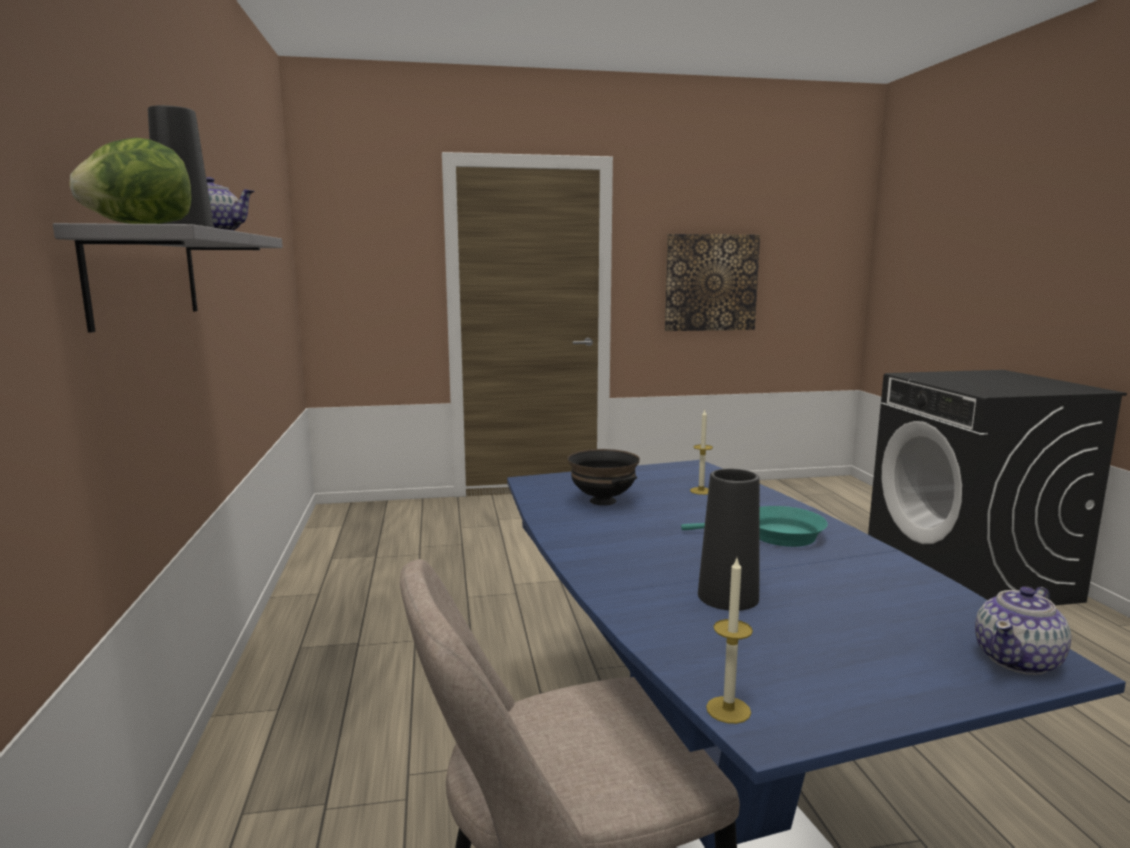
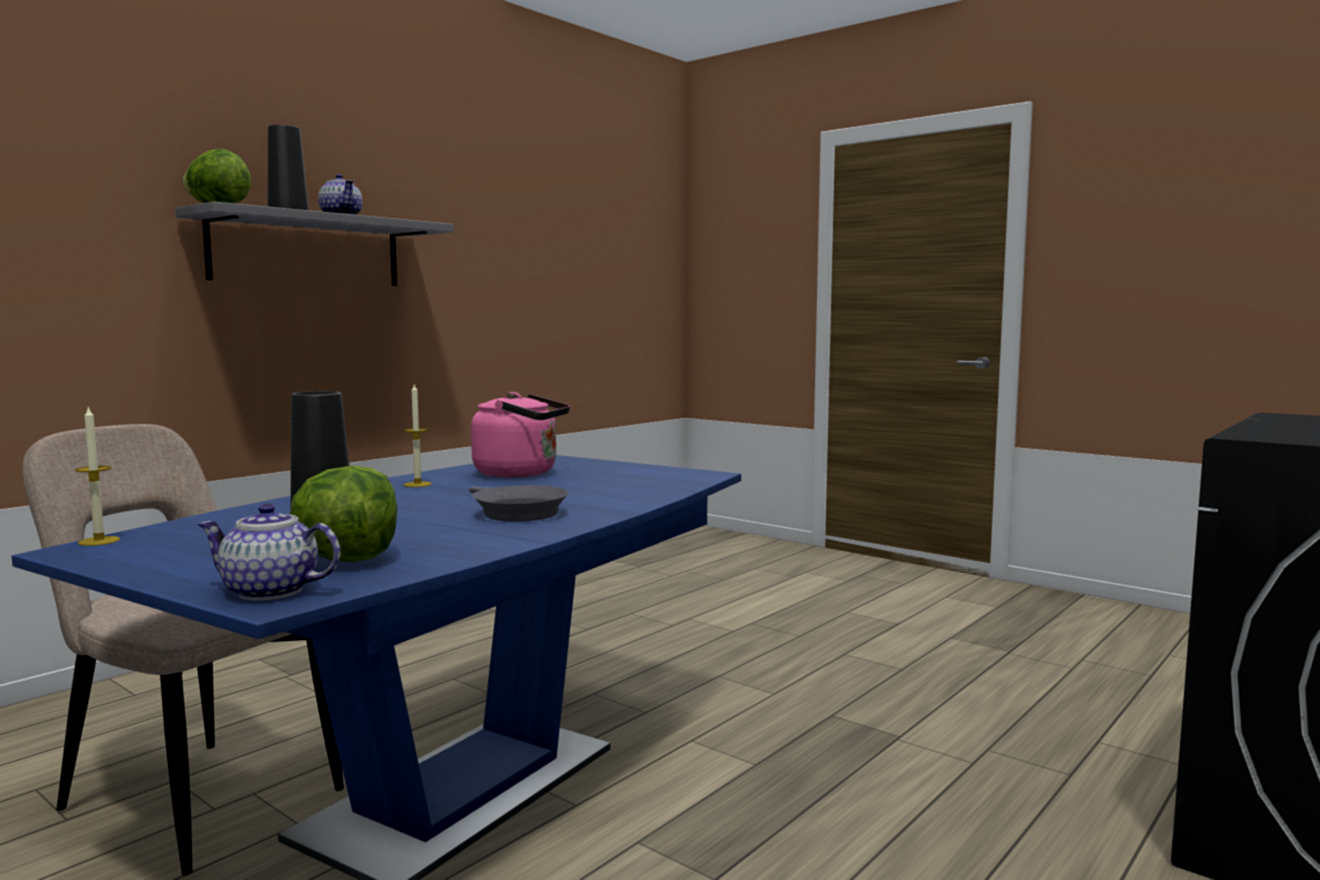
camera: 50 degrees right, 5 degrees down
black bowl [568,449,640,505] -> pink kettle [471,392,570,478]
picture [665,234,760,331] -> none
turquoise frying pan [681,506,828,547] -> grey frying pan [469,485,569,522]
candle [690,410,713,495] -> candle moved to [404,384,432,487]
none -> lettuce [290,466,397,562]

